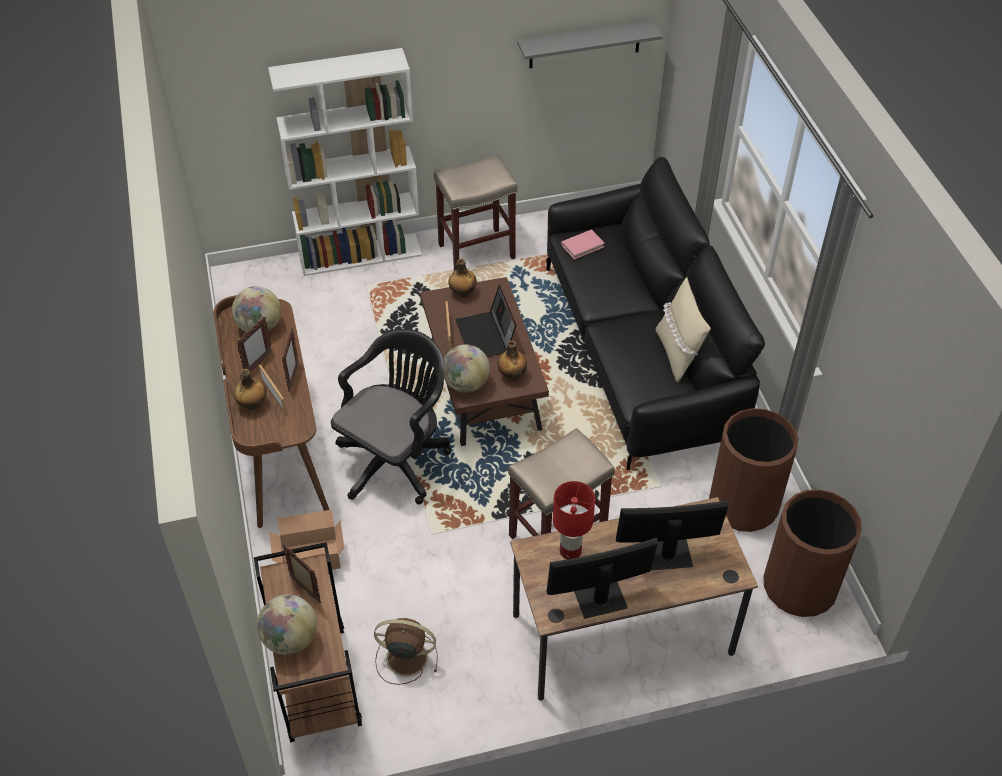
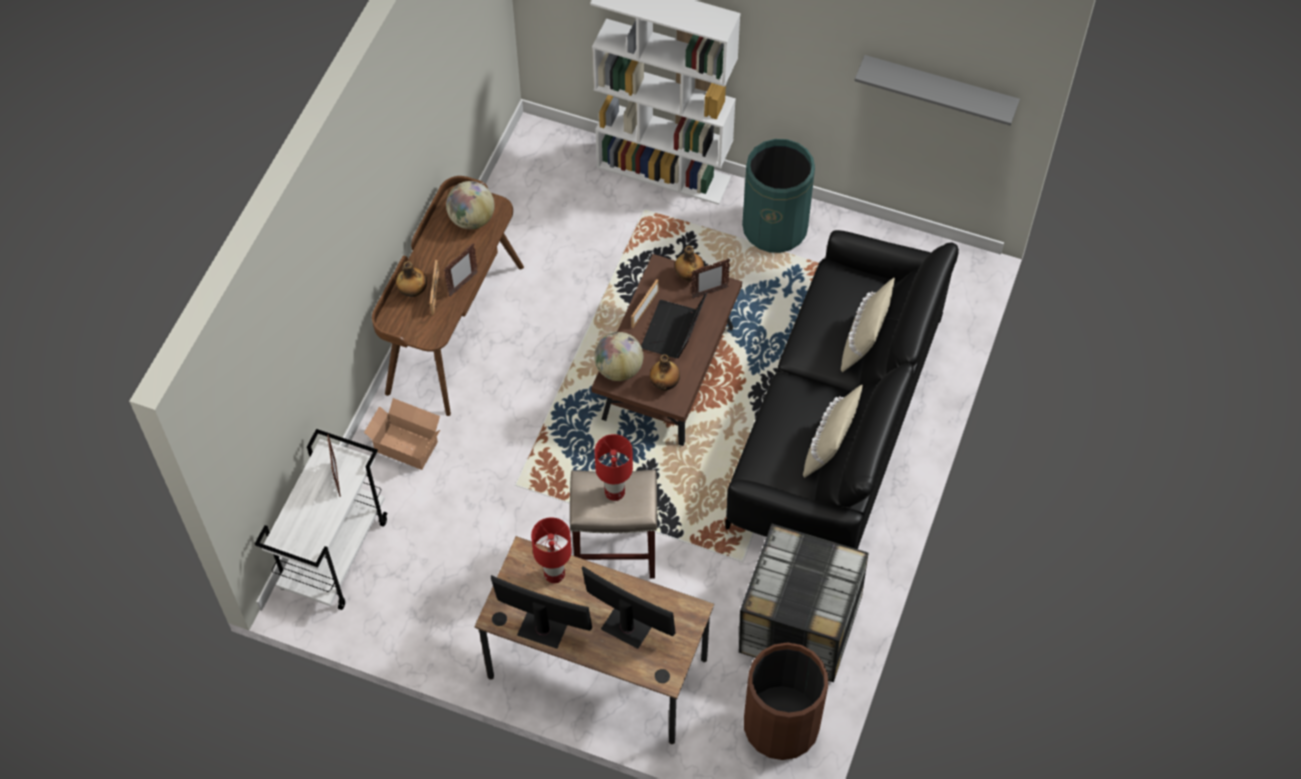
camera: 35 degrees right, 10 degrees up
picture frame [236,316,272,371] -> picture frame moved to [691,258,730,299]
brown cart [254,542,362,742] -> white cart [255,429,387,610]
globe [257,595,317,655] -> none
black office chair [331,329,451,504] -> none
brown fan [374,618,438,685] -> none
beige stool [434,154,517,271] -> green trash can [742,139,815,253]
pink book [561,229,605,260] -> none
brown trash can [709,408,798,532] -> storage box [739,524,869,682]
none -> red table lamp [594,434,633,501]
none -> beige pillow [841,278,895,372]

